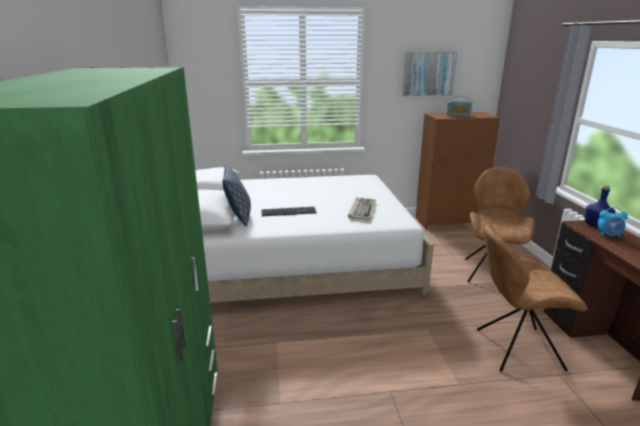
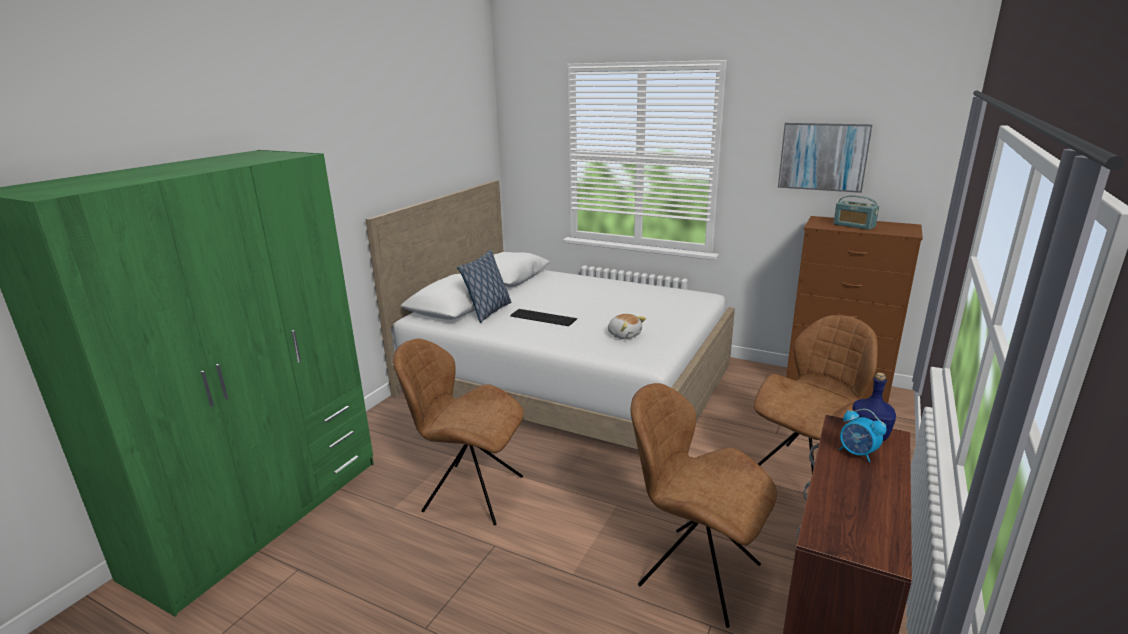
camera: 35 degrees right, 0 degrees up
keyboard [348,197,376,220] -> plush toy [608,314,646,339]
none -> brown chair [393,339,524,525]

